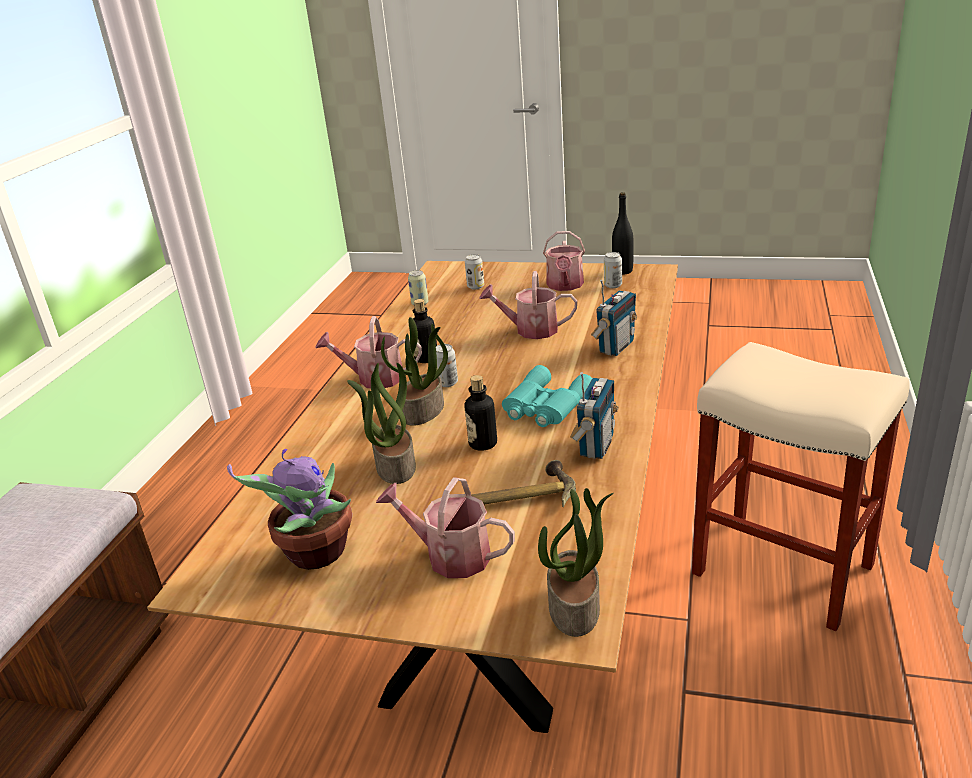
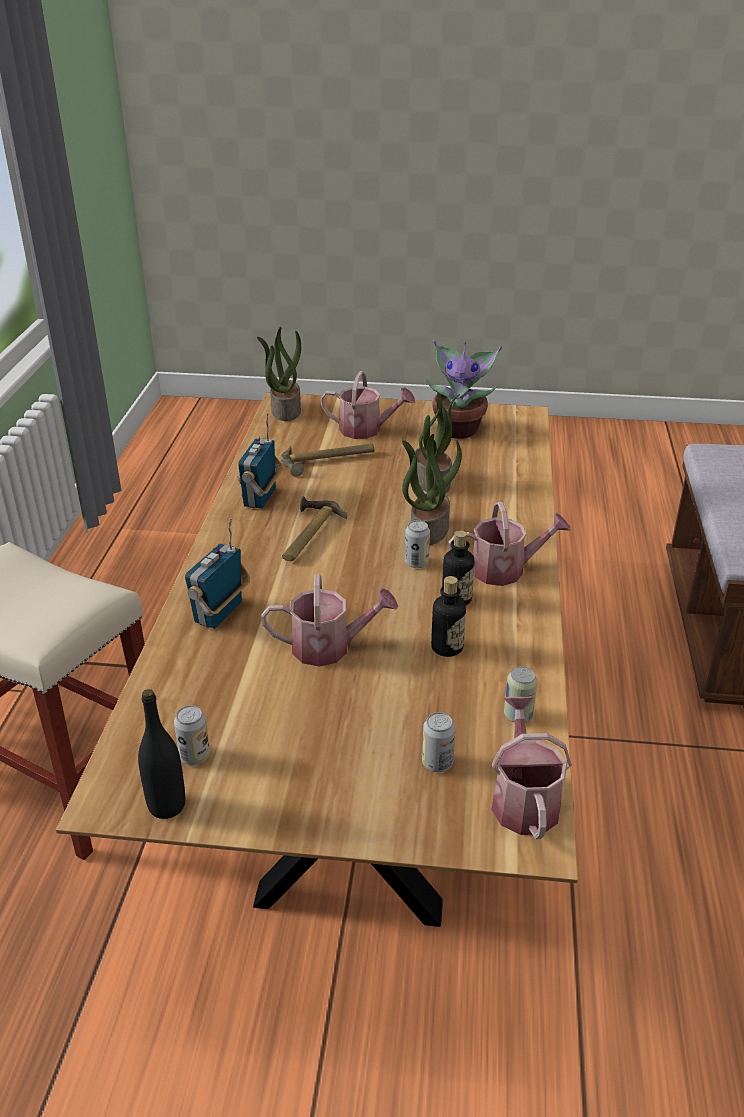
camera: 170 degrees right, 5 degrees up
bottle [464,375,497,451] -> bottle moved to [431,576,466,657]
turquoise binoculars [502,365,592,427] -> hammer [282,496,347,561]
watering can [543,231,585,291] -> watering can moved to [491,696,571,839]

